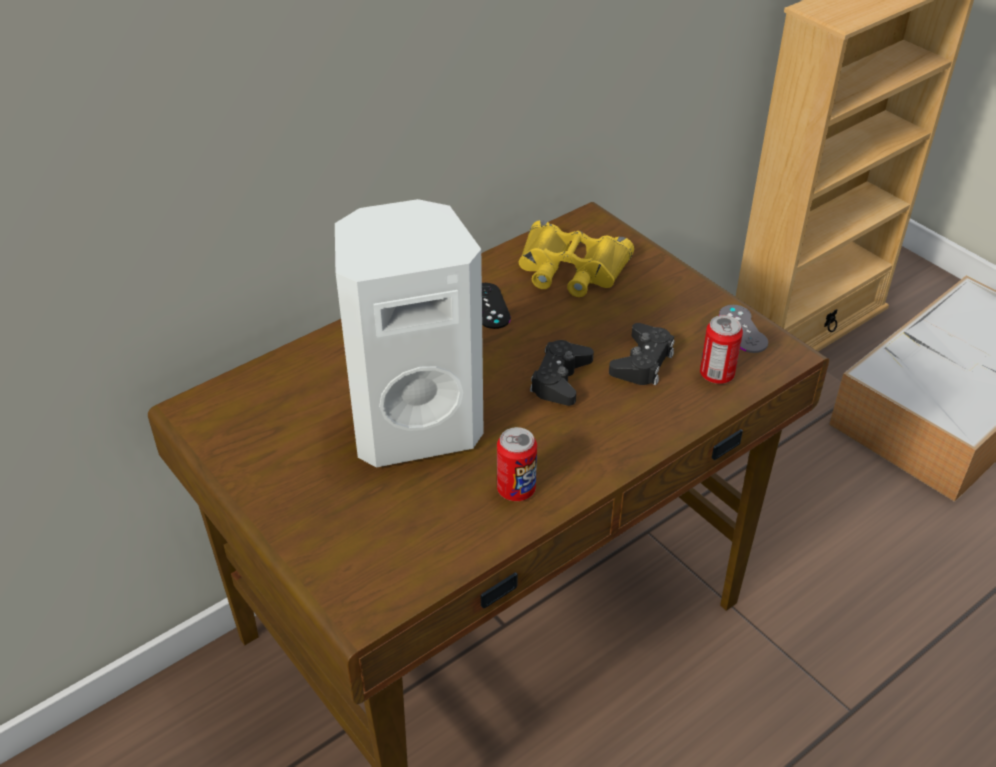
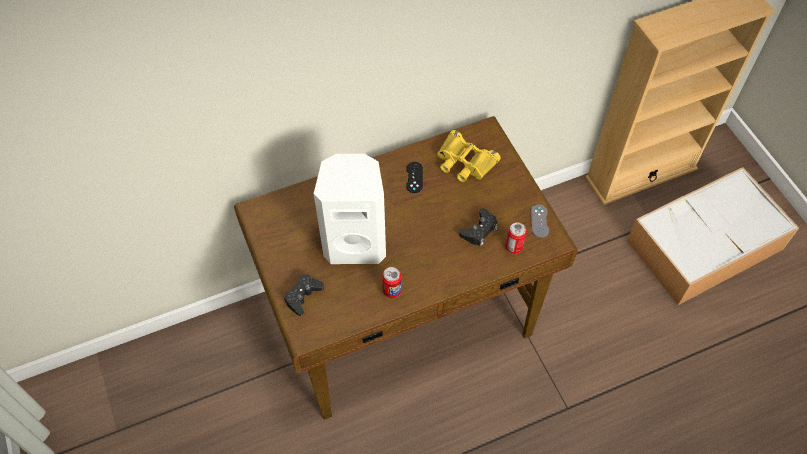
camera: 15 degrees right, 15 degrees up
black game controller [530,340,594,406] -> black game controller moved to [284,275,324,316]

